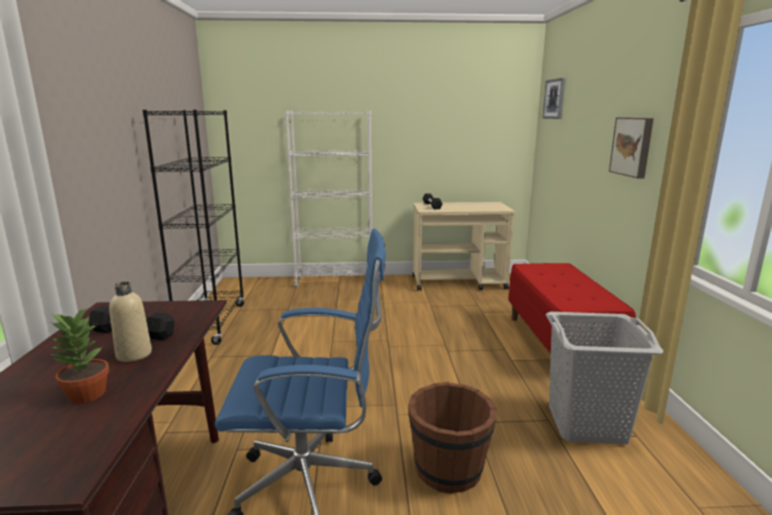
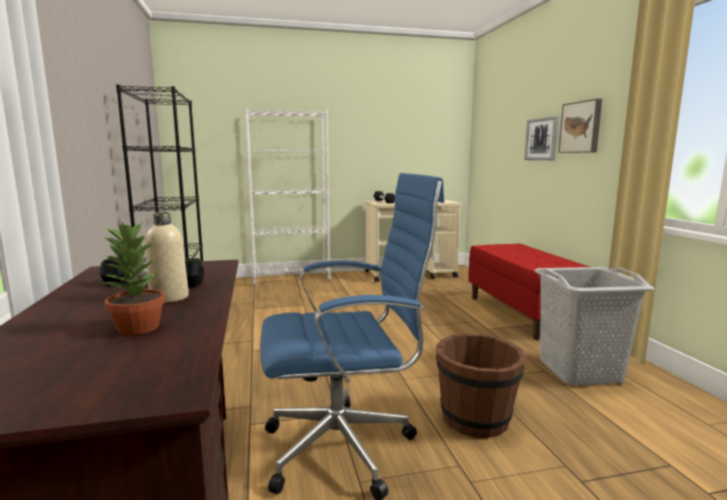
camera: 10 degrees left, 5 degrees down
picture [542,78,566,119] -> picture moved to [524,116,559,160]

